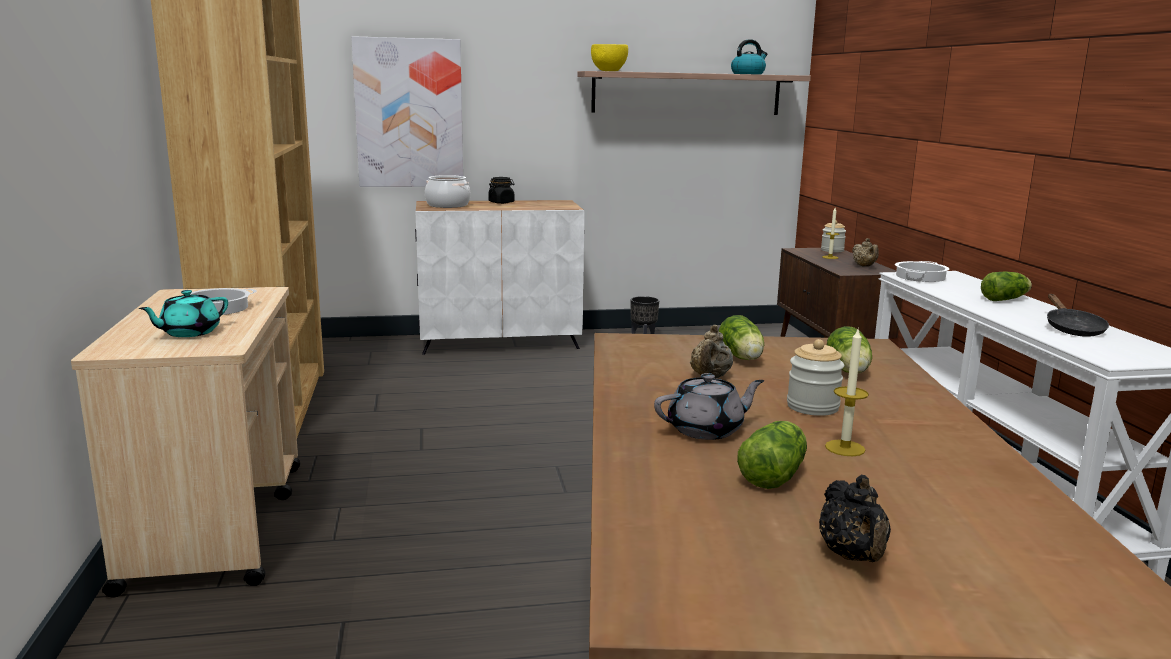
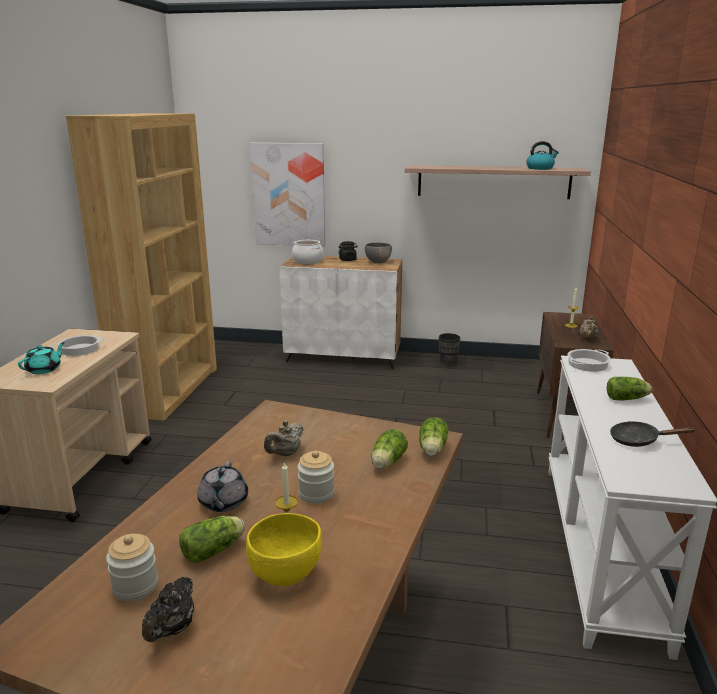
camera: 20 degrees right, 5 degrees up
turquoise teapot [139,290,228,337] -> turquoise teapot turned 150 degrees clockwise [18,342,65,374]
yellow bowl [591,44,628,71] -> yellow bowl moved to [246,513,322,586]
grey teapot [654,373,765,440] -> grey teapot turned 90 degrees clockwise [197,461,248,512]
lettuce [718,315,764,360] -> lettuce moved to [419,417,449,456]
jar [821,220,846,252] -> jar moved to [106,534,158,601]
black frying pan [1047,294,1109,337] -> black frying pan turned 75 degrees clockwise [610,421,696,447]
none -> grey bowl [365,242,392,263]

